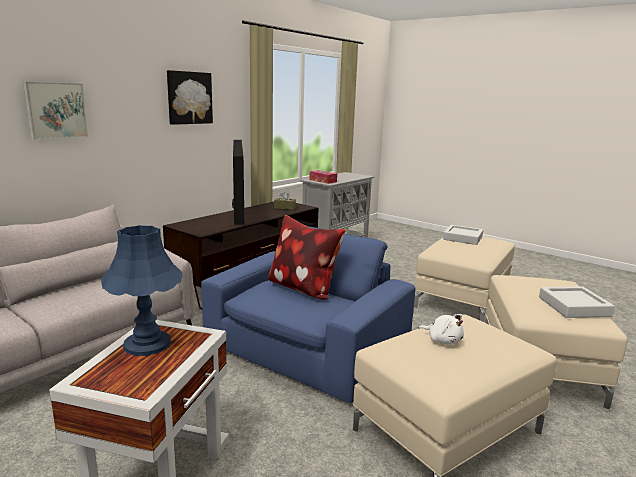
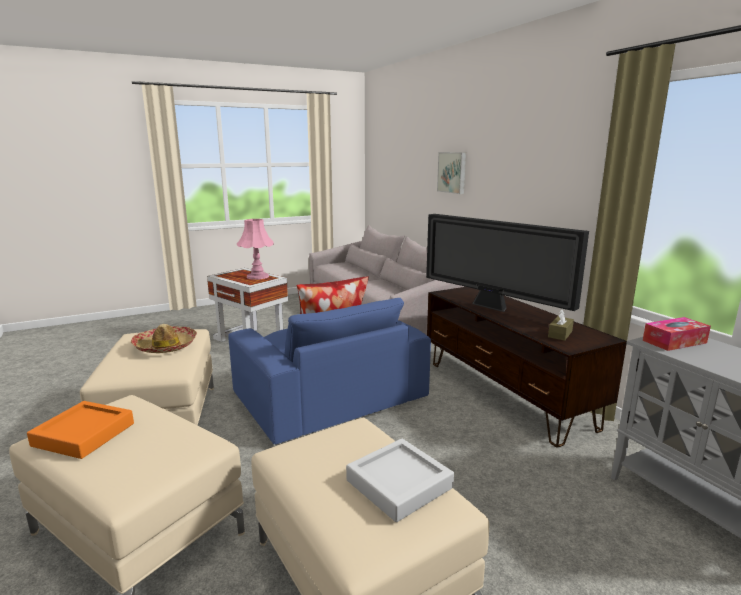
camera: 115 degrees right, 0 degrees up
blue table lamp [101,225,183,356] -> pink table lamp [237,219,274,280]
picture [167,70,213,125] -> none
television [232,140,245,225] -> television turned 150 degrees counterclockwise [426,214,589,312]
white plush toy [418,314,464,344] -> hat [131,324,197,353]
grey tray [539,287,615,318] -> orange tray [27,401,134,459]

